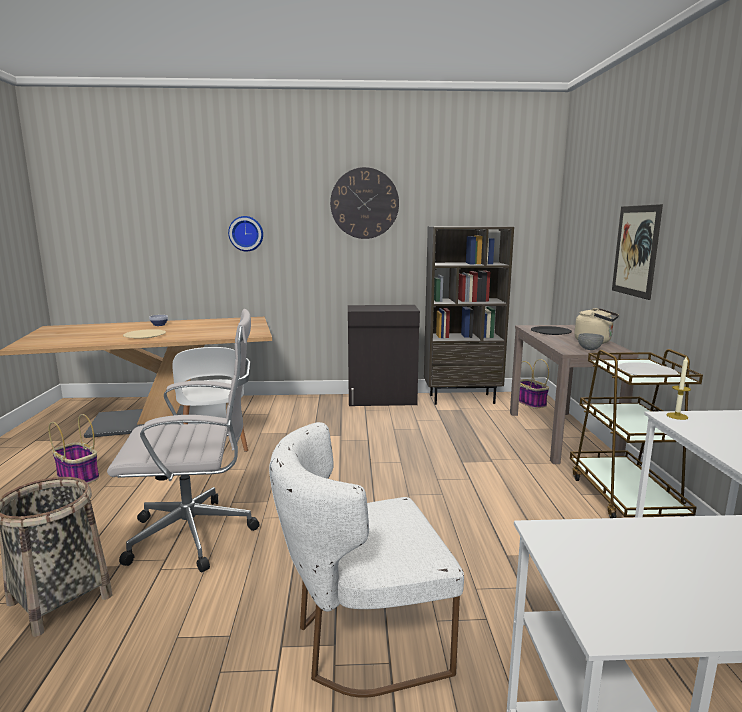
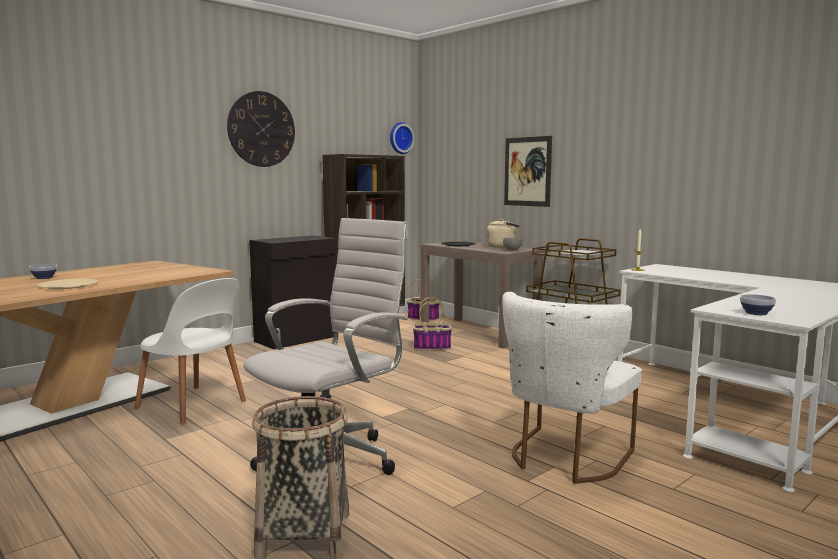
camera: 40 degrees left, 5 degrees down
basket [49,414,99,484] -> basket moved to [413,297,452,350]
wall clock [228,216,263,251] -> wall clock moved to [390,122,415,154]
none -> bowl [740,294,776,315]

